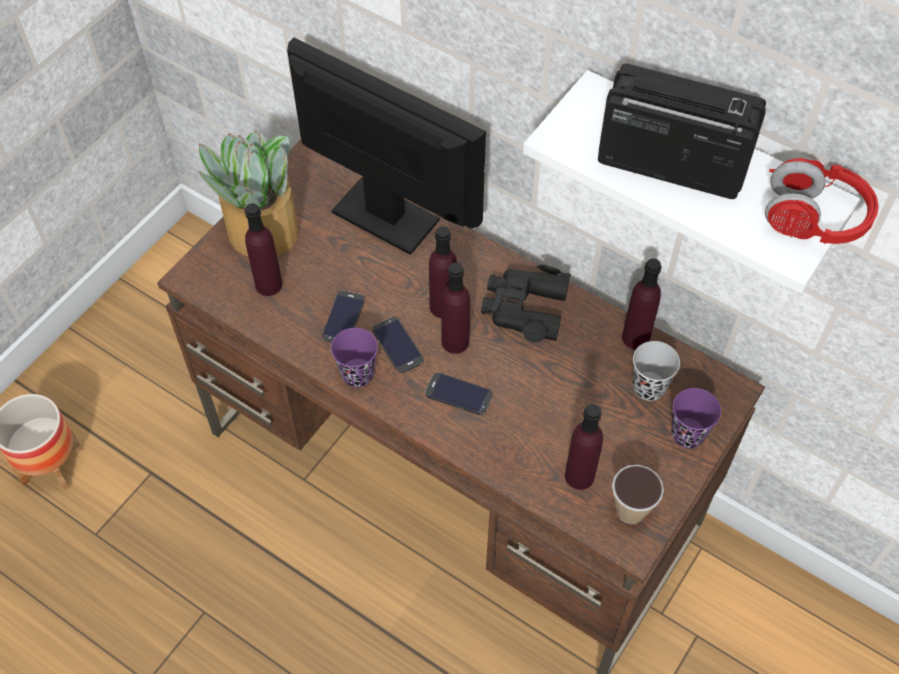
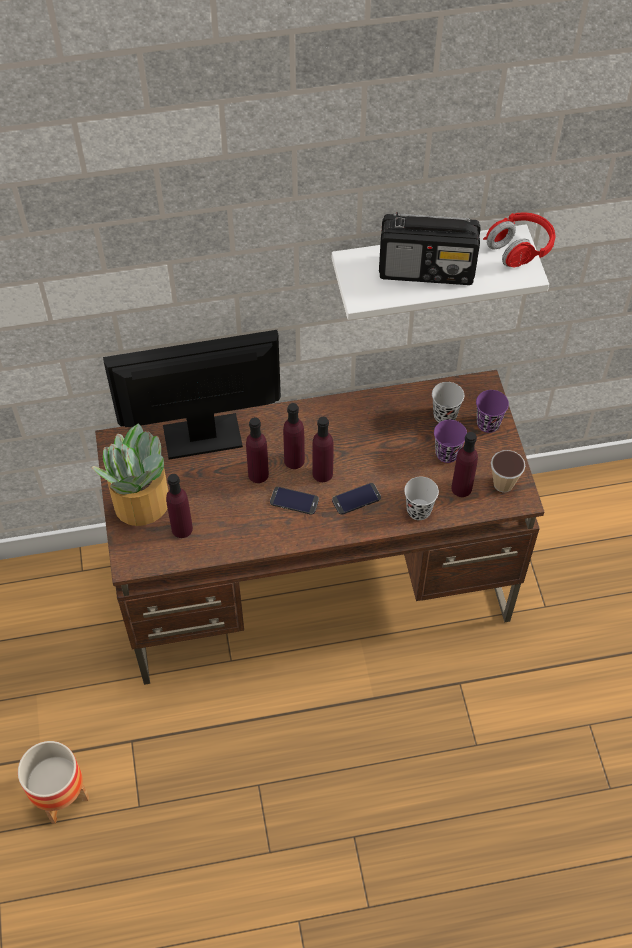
camera: 45 degrees left, 0 degrees up
phone [322,290,365,343] -> none
purple cup [331,328,378,387] -> purple cup moved to [434,420,467,463]
black binoculars [481,265,571,343] -> none
radio [598,64,766,199] -> radio turned 150 degrees counterclockwise [379,212,480,285]
purple bottle [622,258,661,350] -> purple bottle moved to [246,417,269,483]
none -> black cup [404,477,439,520]

